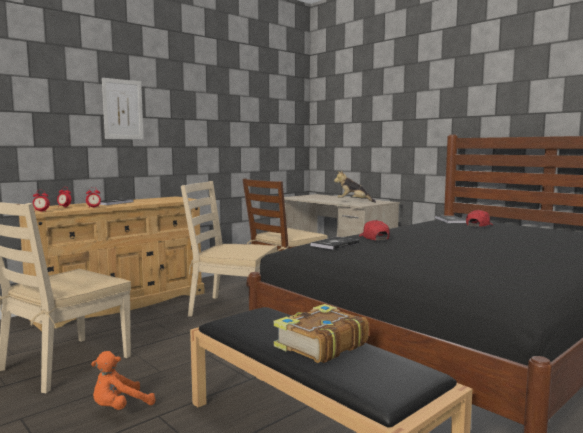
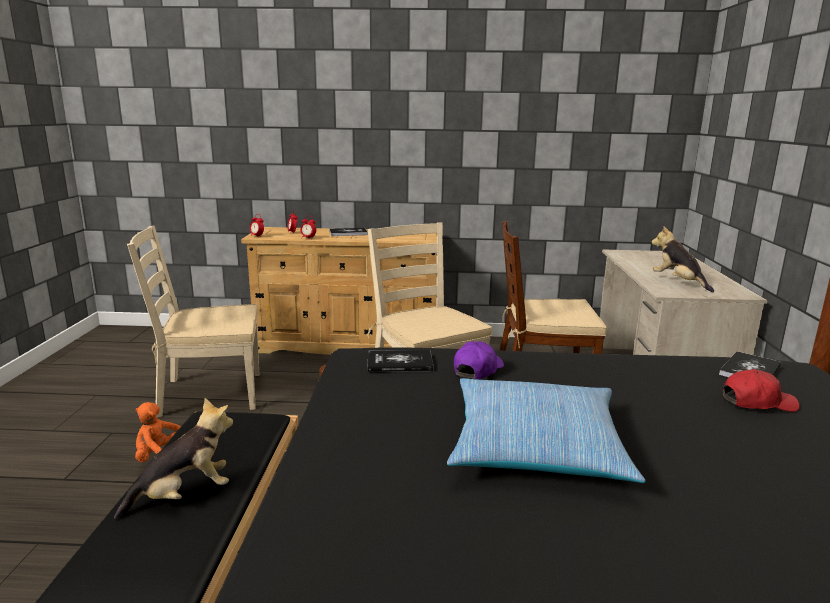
camera: 45 degrees right, 10 degrees up
picture [102,78,144,140] -> none
book [274,304,369,363] -> plush toy [114,398,233,519]
red cap [359,220,390,240] -> purple cap [454,341,504,379]
none -> pillow [447,378,646,483]

